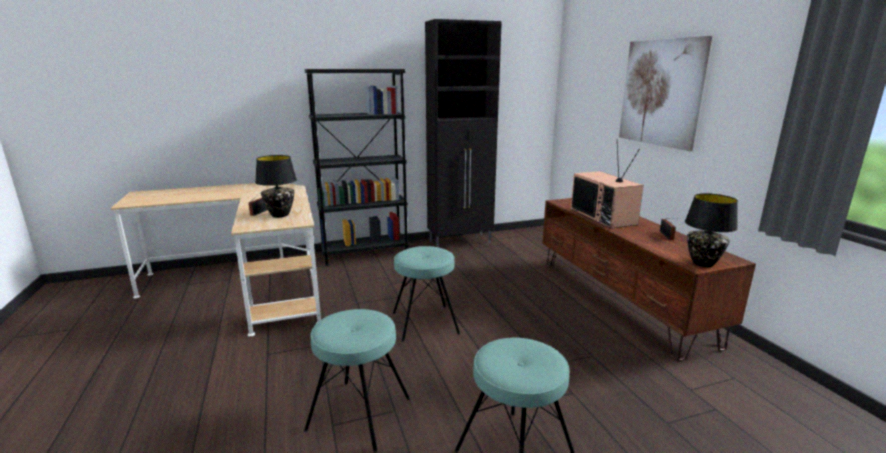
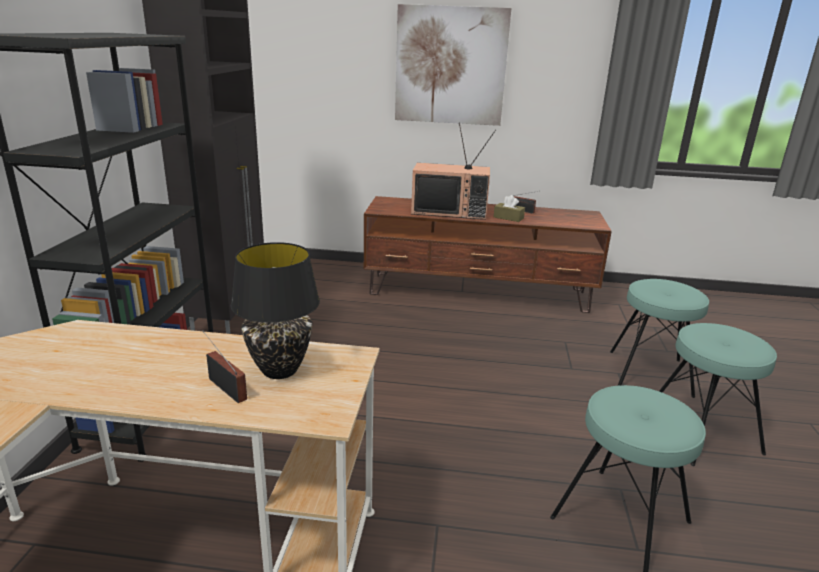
camera: 65 degrees left, 5 degrees up
turquoise stool [393,246,460,342] -> turquoise stool moved to [610,279,709,398]
black table lamp [685,193,738,267] -> none
none -> brown tissue box [494,195,525,222]

